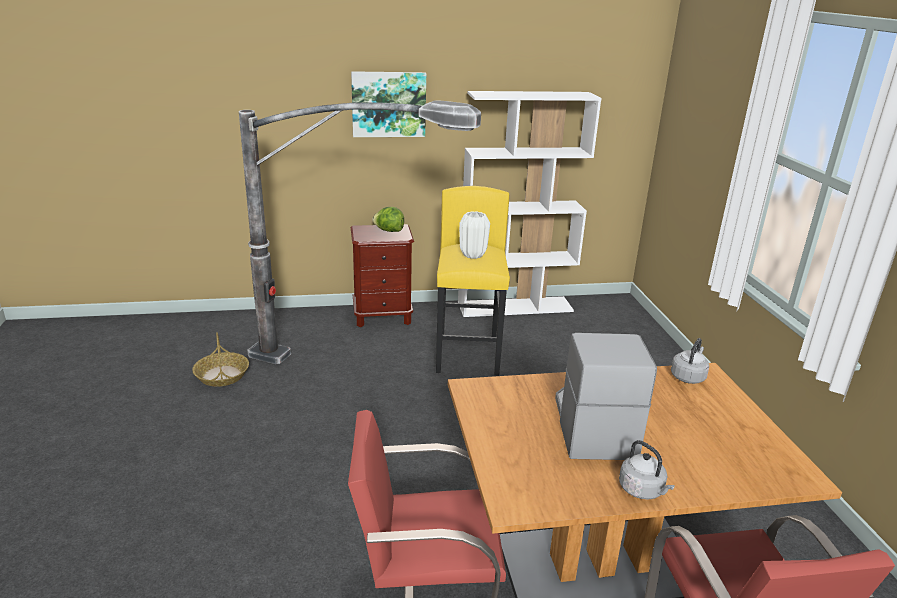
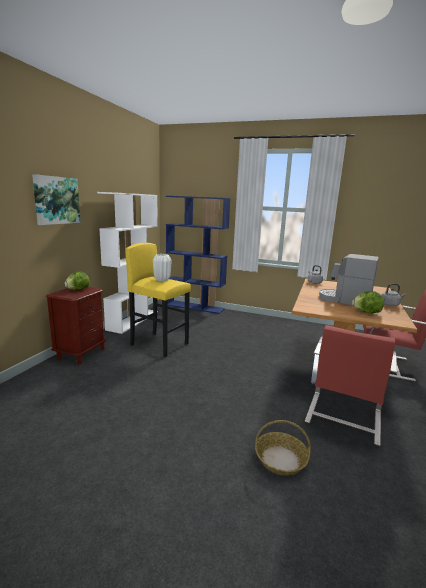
camera: 60 degrees left, 10 degrees down
basket [192,332,249,387] -> basket moved to [255,420,311,476]
floor lamp [239,100,481,364] -> none
none -> blue bookcase [166,196,230,314]
none -> lettuce [352,291,384,313]

